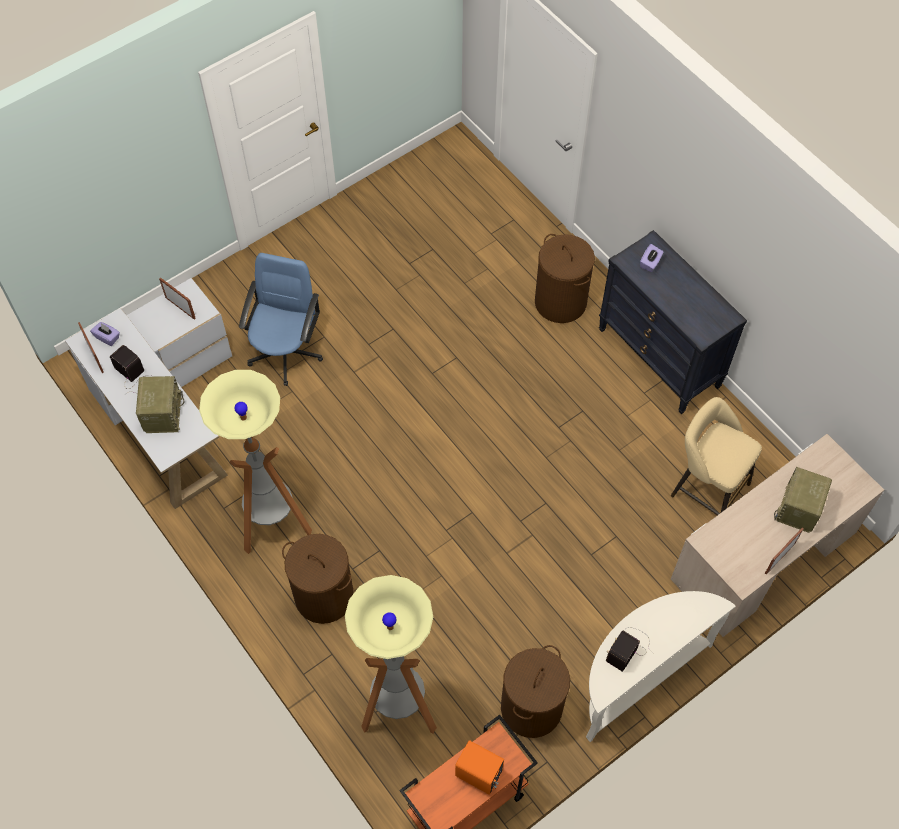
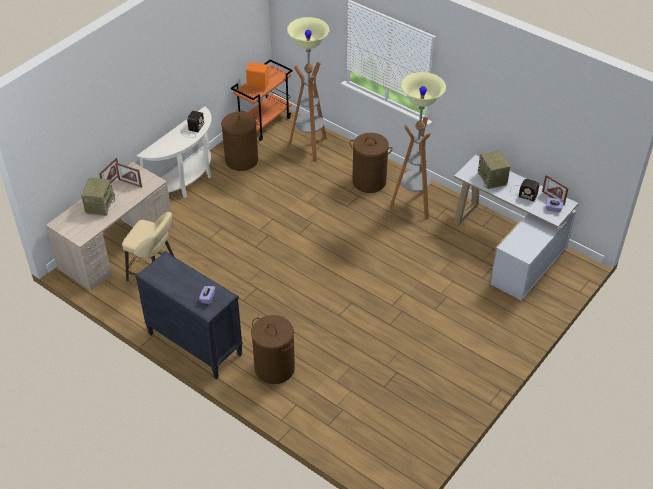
camera: 165 degrees right, 15 degrees down
picture frame [159,277,196,320] -> picture frame moved to [115,163,142,187]
blue office chair [239,253,323,386] -> none

